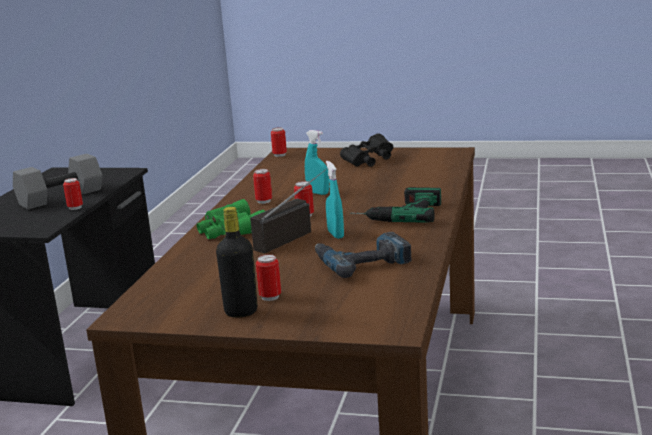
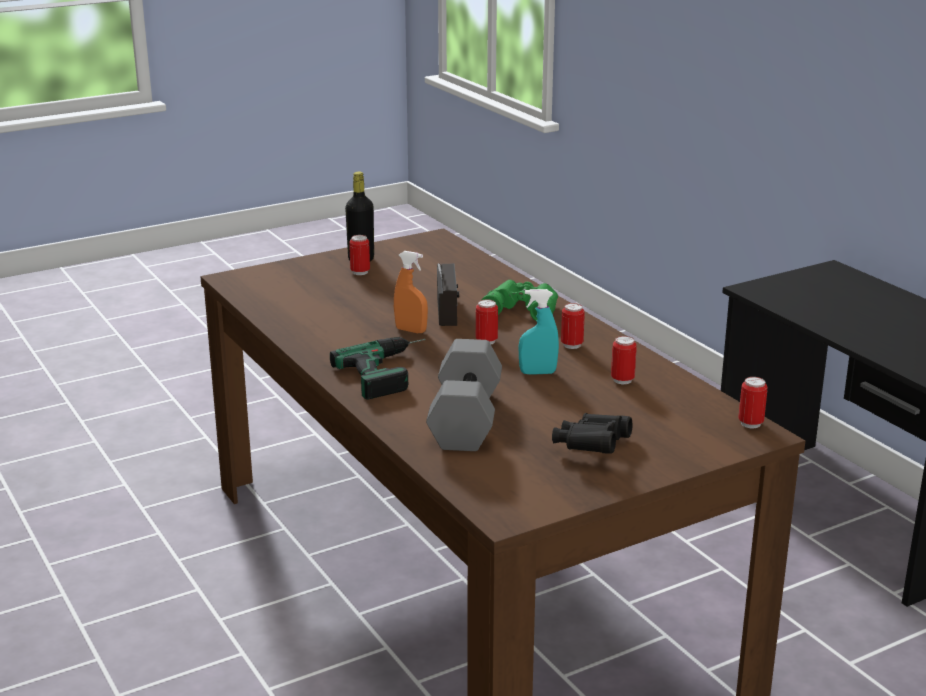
camera: 135 degrees right, 5 degrees up
grey dumbbell [13,154,102,210] -> grey dumbbell moved to [426,339,502,451]
can [63,178,83,210] -> can moved to [611,336,637,384]
power drill [315,232,411,278] -> none
turquoise spray bottle [326,161,344,239] -> orange spray bottle [394,251,428,333]

